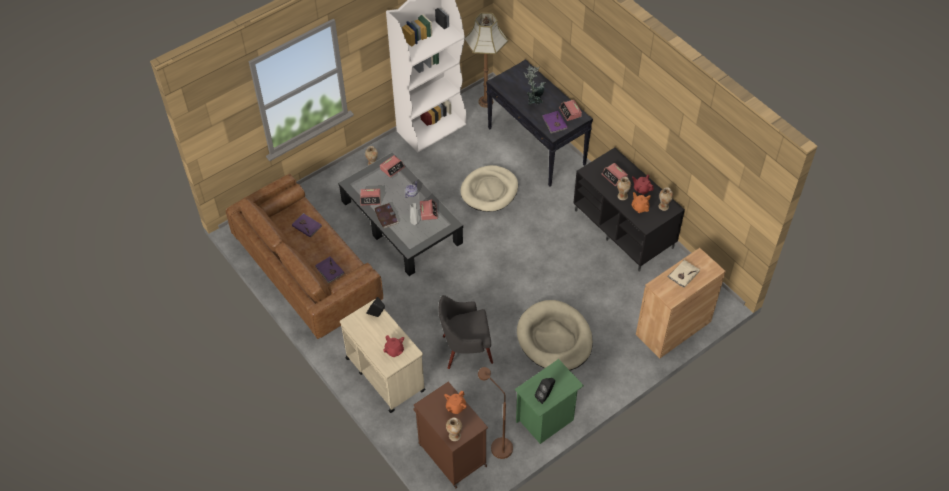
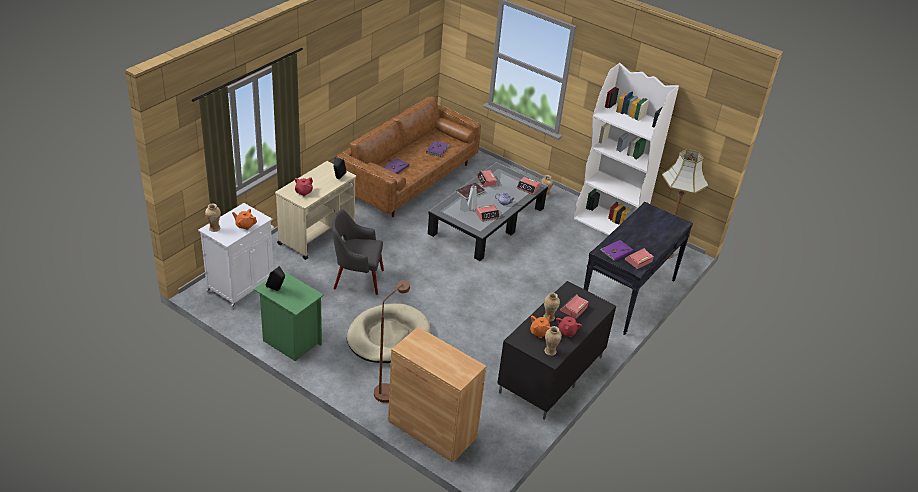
camera: 70 degrees right, 15 degrees down
brown cabinet [413,382,488,488] -> white cabinet [198,203,274,308]
grey armchair [439,295,493,369] -> grey armchair turned 60 degrees counterclockwise [332,209,384,295]
beige dog bed [460,165,518,212] -> none
brown floor lamp [478,367,513,459] -> brown floor lamp moved to [374,280,410,403]
potted plant [524,65,546,105] -> none
beige book [667,260,700,288] -> none

